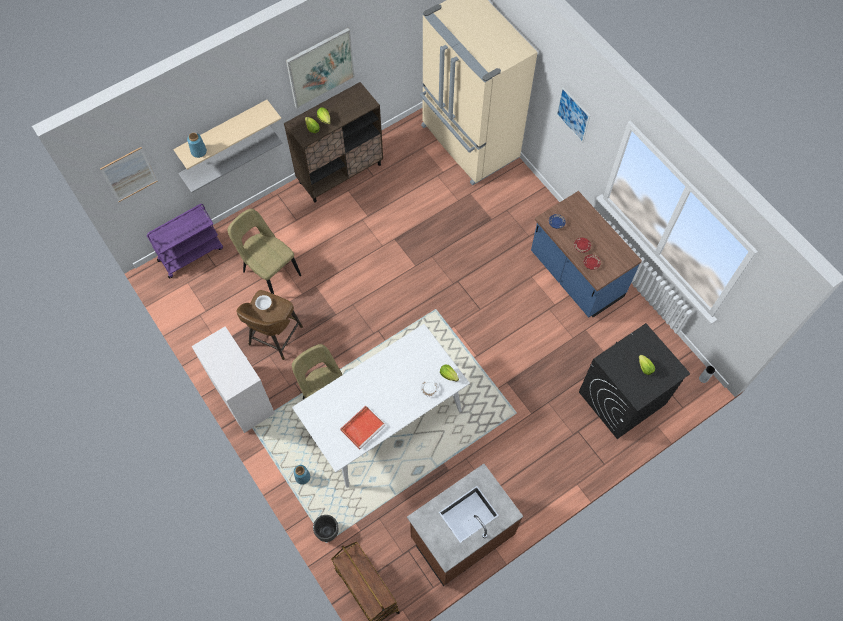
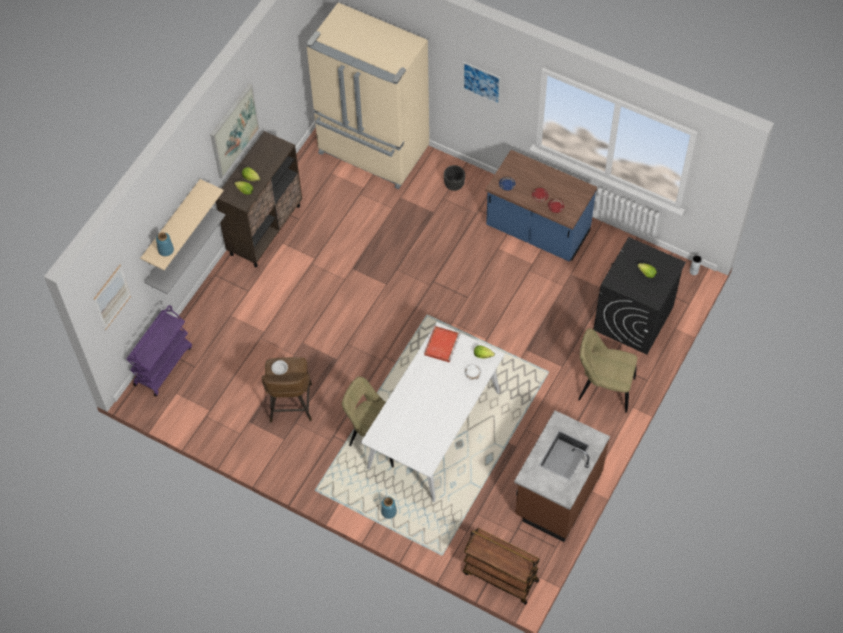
camera: 25 degrees left, 5 degrees down
white dresser [191,327,275,433] -> none
beige chair [228,209,301,294] -> beige chair moved to [578,328,637,413]
black planter [313,515,339,542] -> black planter moved to [444,165,465,191]
red tray [340,406,386,449] -> red tray moved to [424,326,461,363]

